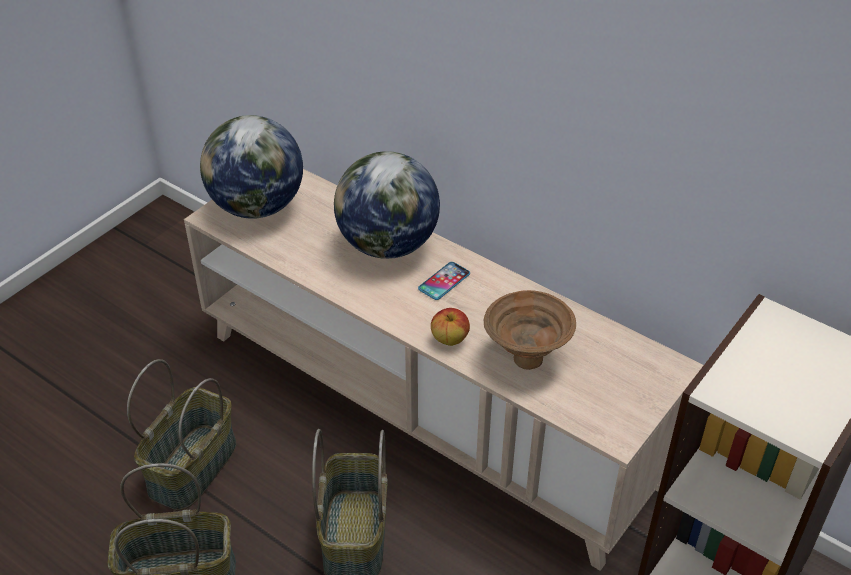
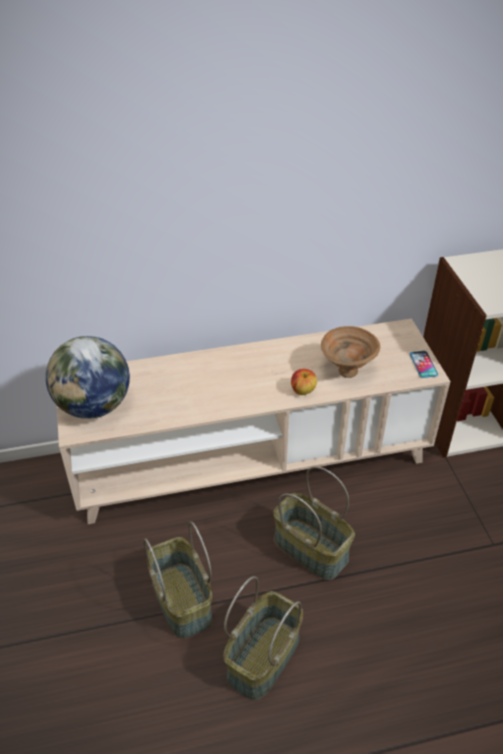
camera: 50 degrees left, 0 degrees up
globe [334,151,440,259] -> none
phone [418,262,470,300] -> phone moved to [409,351,438,378]

